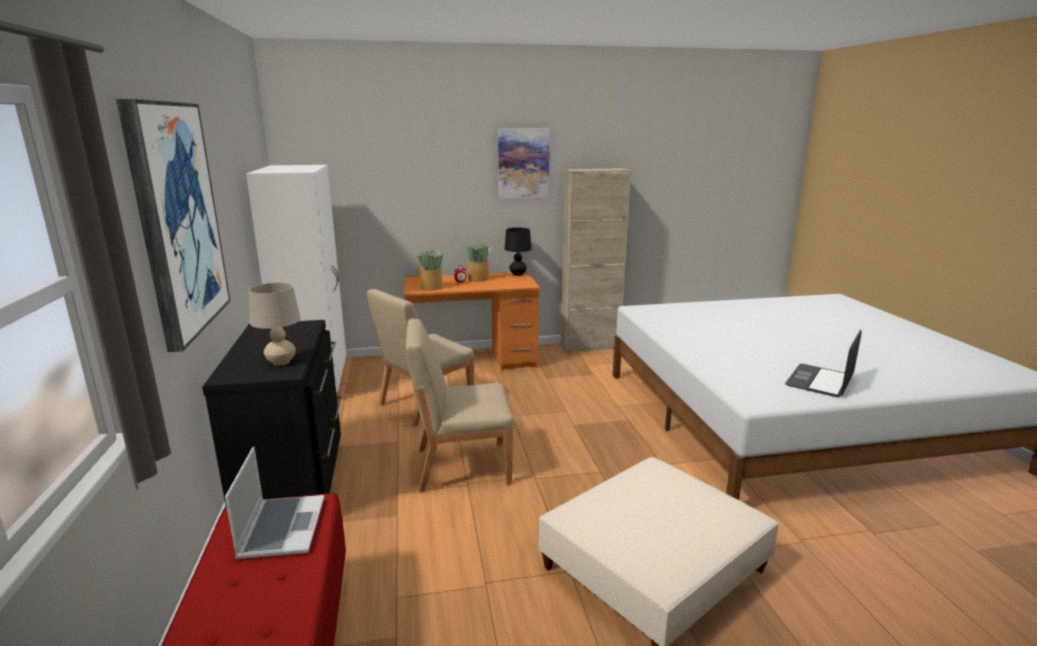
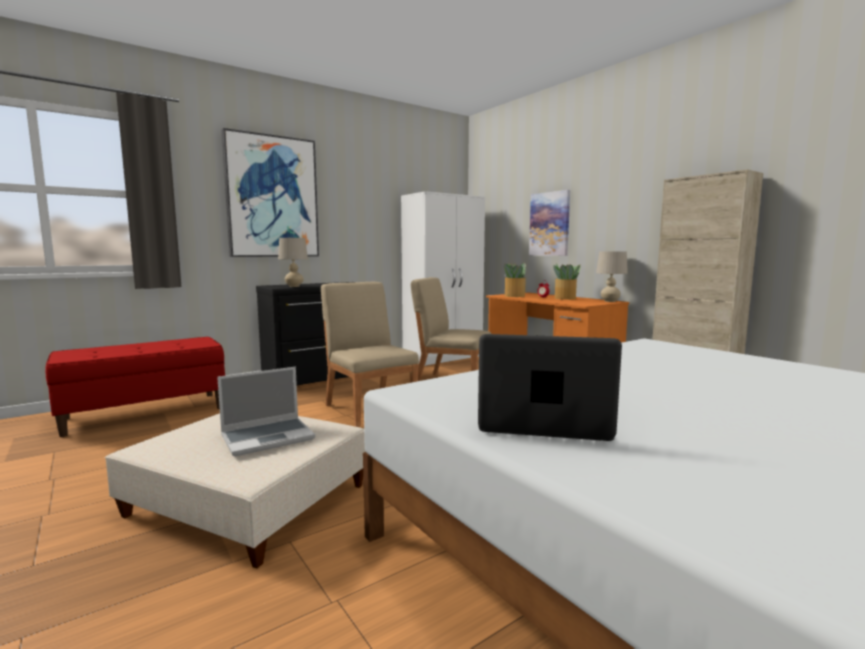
camera: 65 degrees right, 10 degrees down
laptop [225,447,324,559] -> laptop moved to [217,367,315,456]
picture [498,128,550,199] -> picture moved to [529,190,570,256]
black table lamp [505,228,532,276] -> beige table lamp [596,252,628,302]

